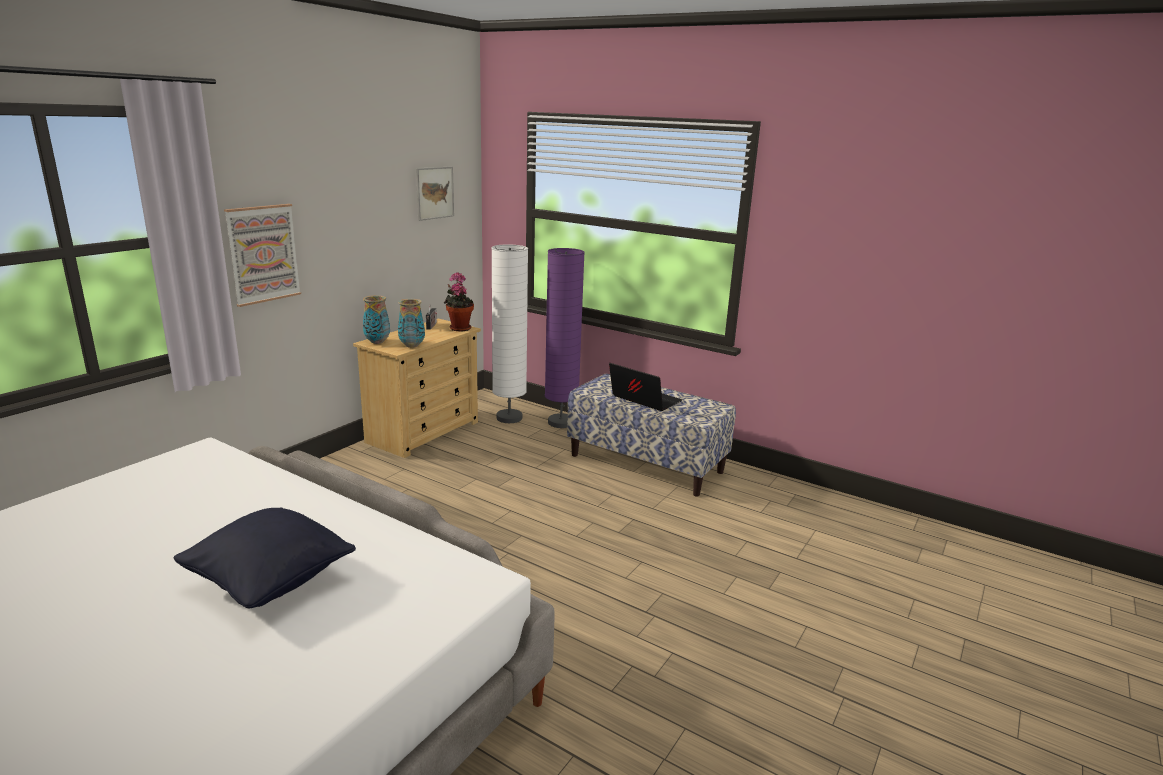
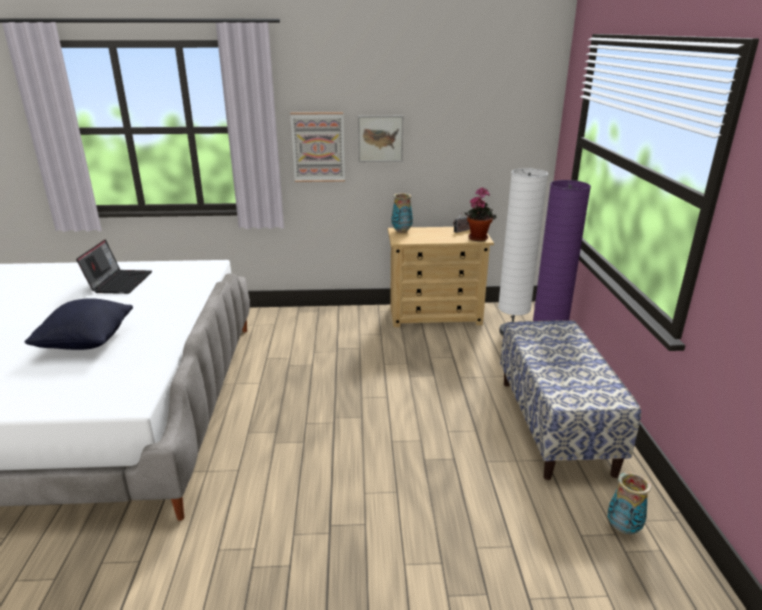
camera: 55 degrees right, 5 degrees up
vase [398,299,425,348] -> vase moved to [608,472,651,534]
picture [416,166,454,221] -> picture moved to [358,116,403,162]
laptop [609,363,682,411] -> laptop moved to [76,240,152,294]

